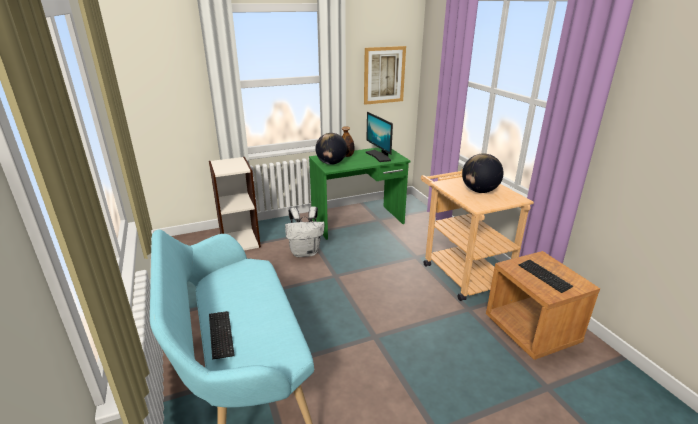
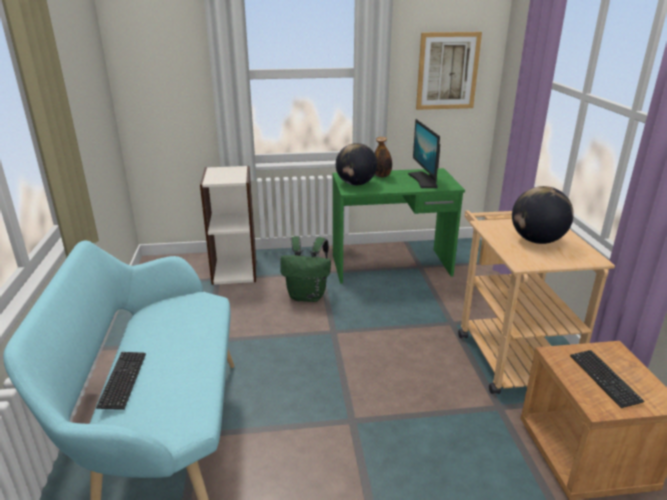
camera: 15 degrees right, 0 degrees up
white backpack [285,206,325,257] -> green backpack [280,236,331,302]

